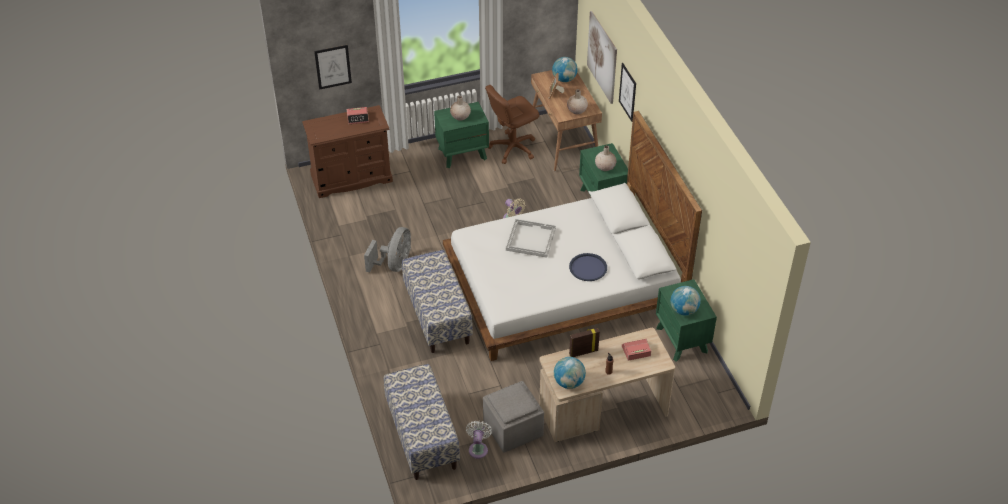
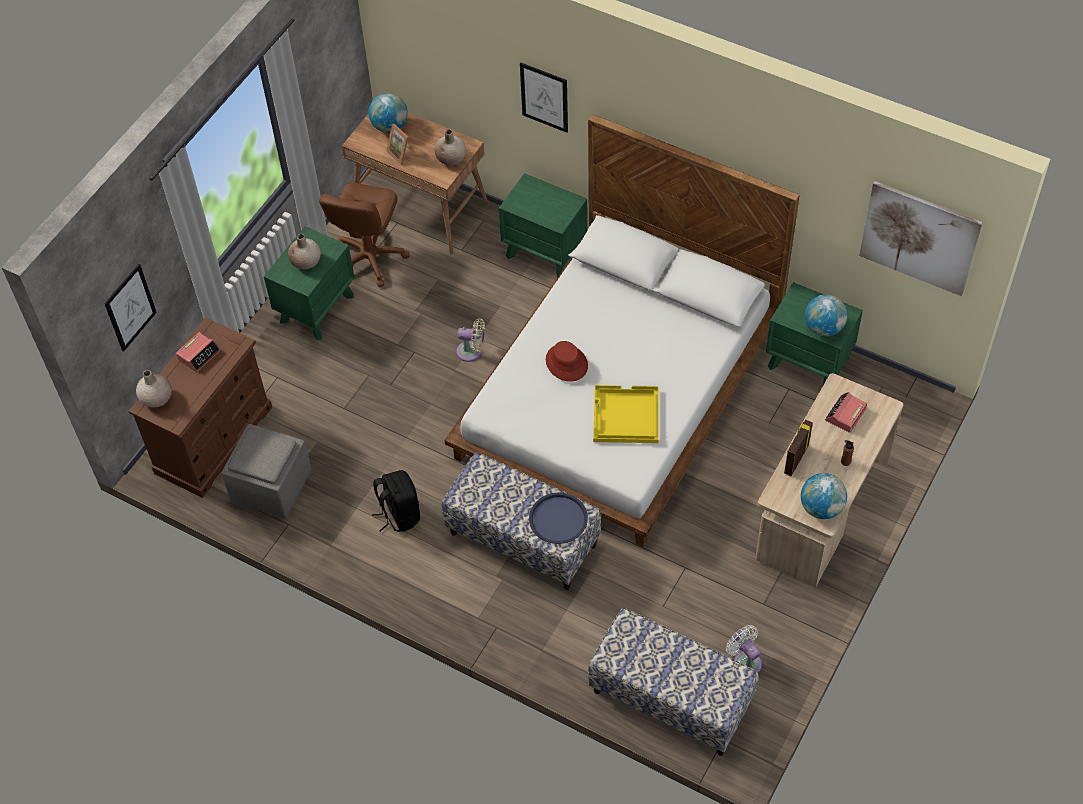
camera: 40 degrees left, 10 degrees up
grey fan [364,227,411,272] -> black backpack [372,470,420,532]
grey ottoman [483,381,544,453] -> grey ottoman moved to [221,424,312,518]
white tray [506,219,556,258] -> red hat [546,341,588,382]
blue tray [569,253,607,281] -> blue tray moved to [529,492,588,544]
picture [587,11,617,104] -> picture moved to [859,181,983,296]
beige vase [595,145,616,171] -> beige vase moved to [136,370,172,407]
none -> yellow tray [593,385,659,443]

